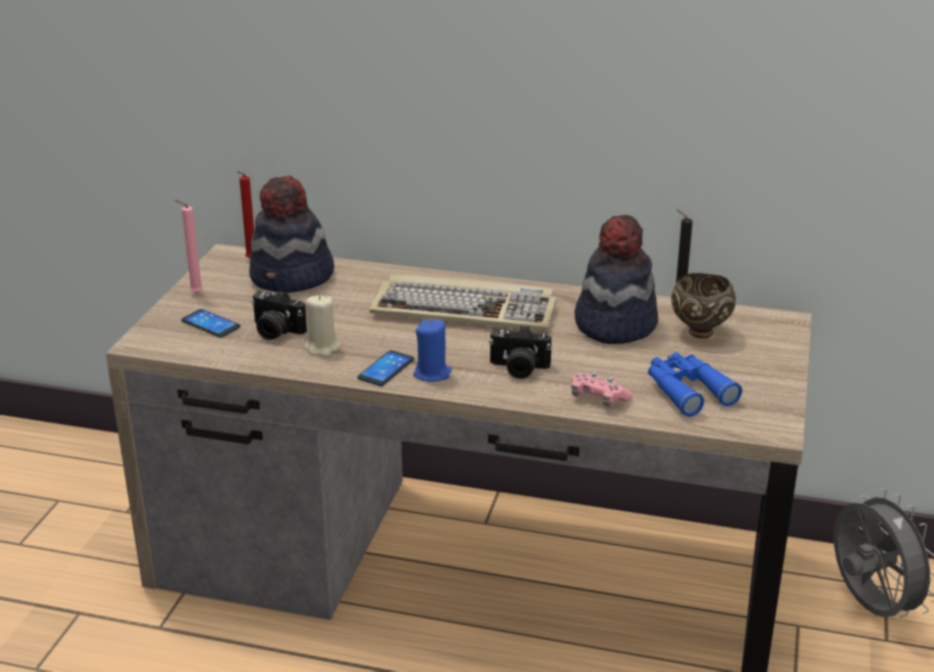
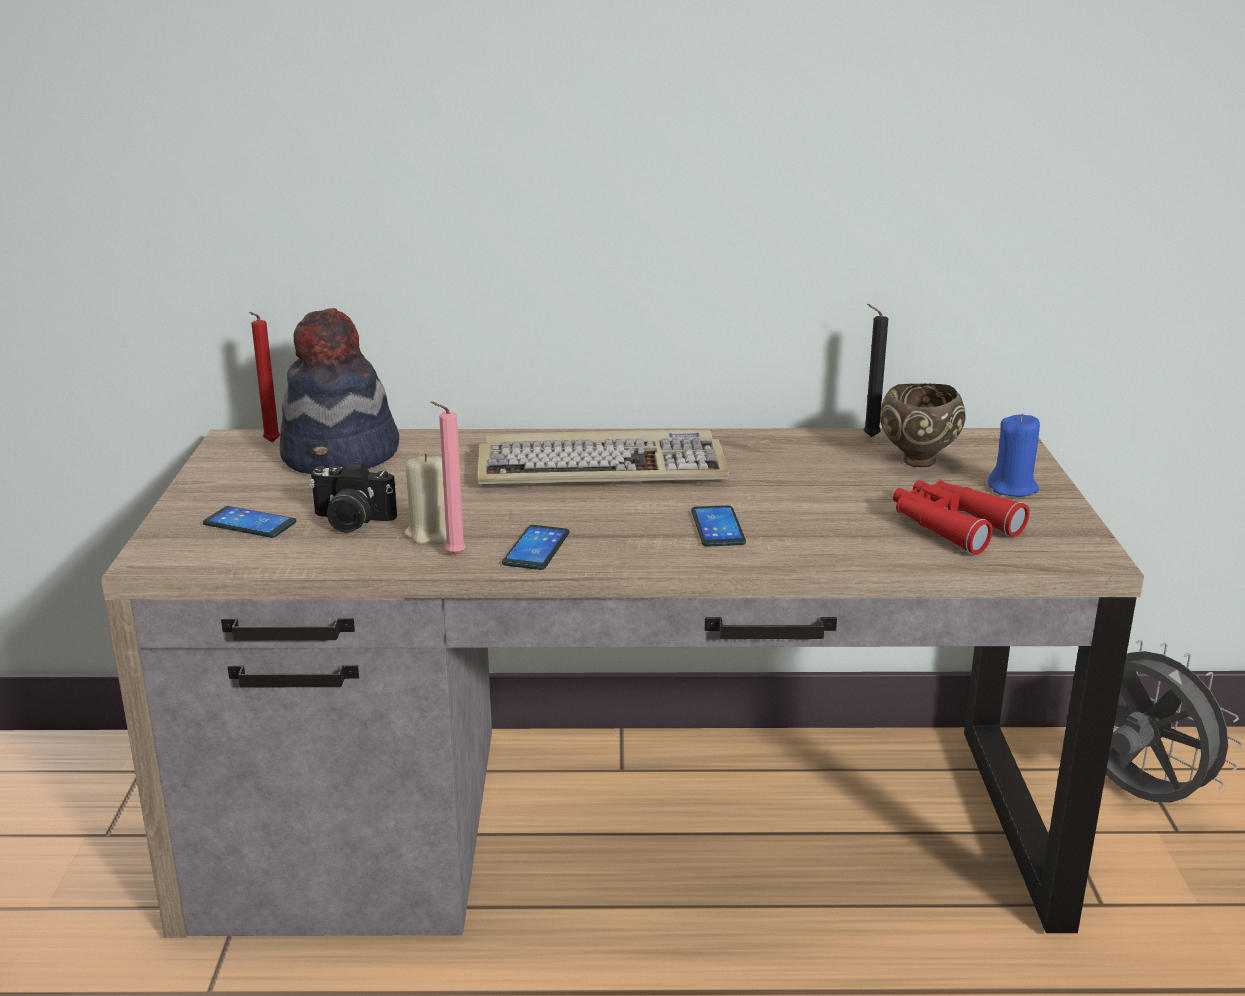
camera: 15 degrees left, 5 degrees down
pink candle [175,200,203,294] -> pink candle moved to [430,401,466,555]
blue candle [413,319,452,382] -> blue candle moved to [988,413,1040,497]
camera [489,326,552,379] -> phone [691,505,746,547]
pink game controller [571,372,632,407] -> none
hat [575,215,658,344] -> none
blue binoculars [648,352,742,417] -> red binoculars [893,480,1030,555]

